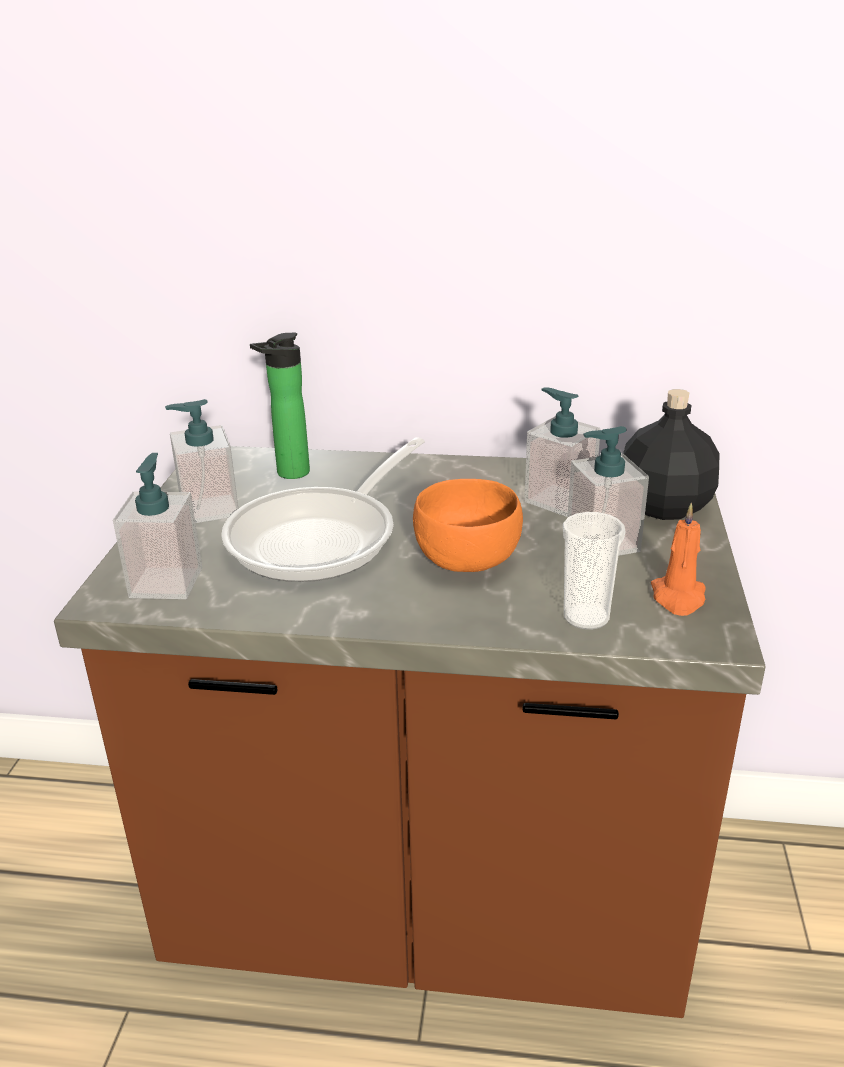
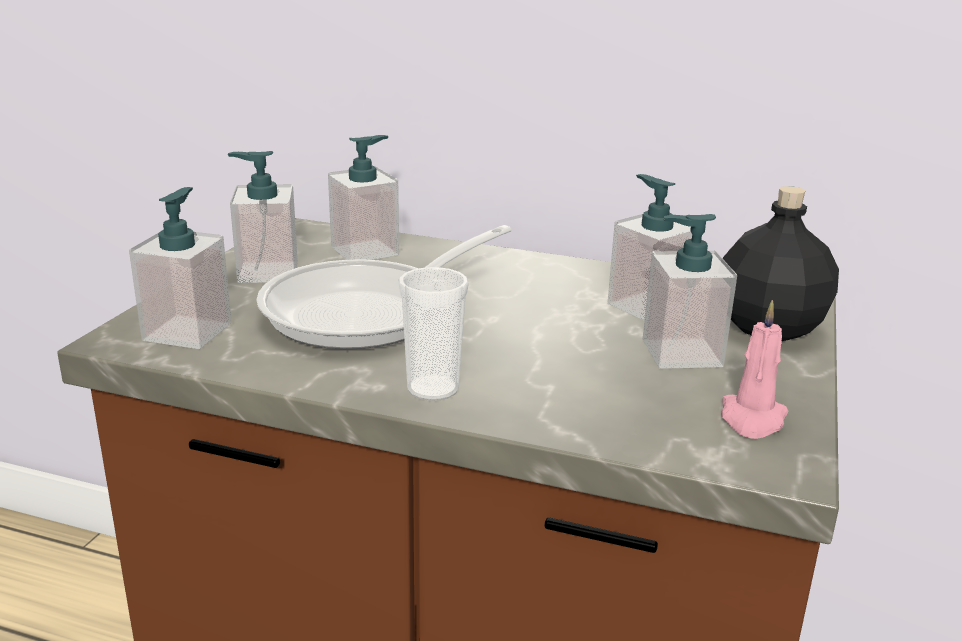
camera: 10 degrees right, 5 degrees down
bottle [250,333,310,479] -> soap dispenser [328,135,399,260]
orange bowl [413,479,523,572] -> none
cup [563,512,626,630] -> cup moved to [399,267,469,401]
orange candle [651,503,706,616] -> pink candle [721,300,789,439]

